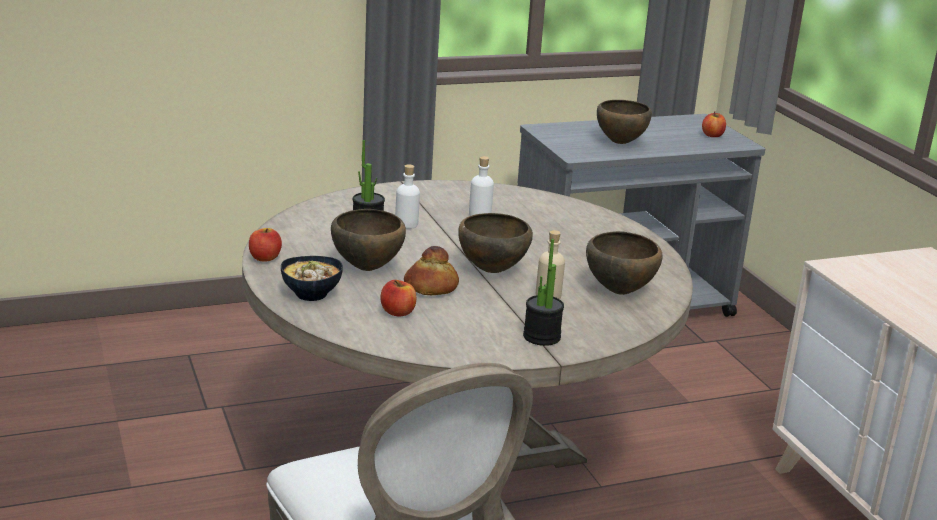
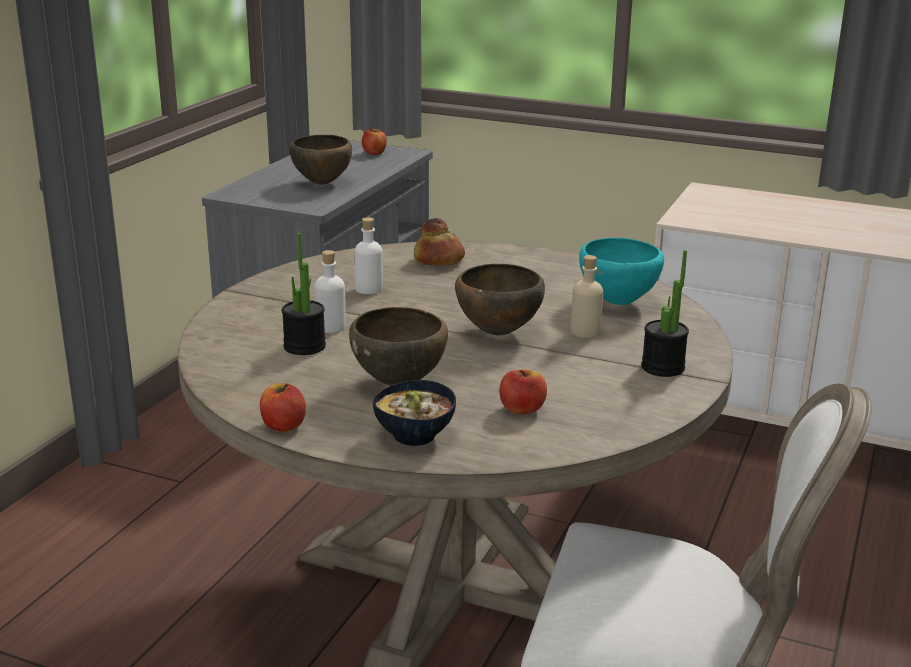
camera: 45 degrees left, 0 degrees up
bread [404,246,459,295] -> bread moved to [414,218,465,266]
brown bowl [586,231,663,295] -> turquoise bowl [579,238,664,305]

